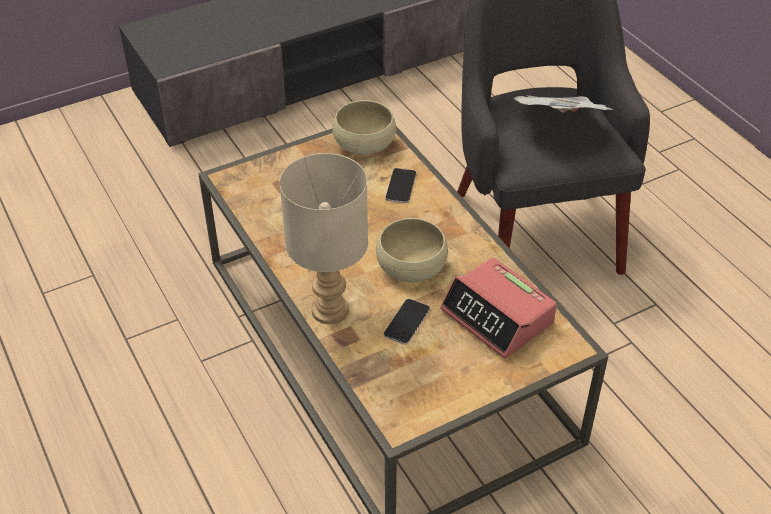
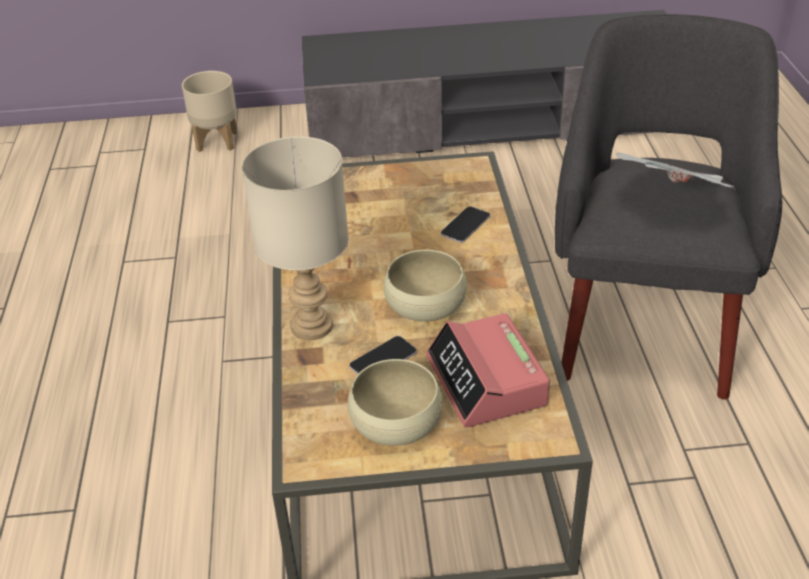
camera: 25 degrees right, 5 degrees down
beige bowl [333,100,396,155] -> beige bowl moved to [347,359,443,446]
none -> beige planter [182,71,237,152]

